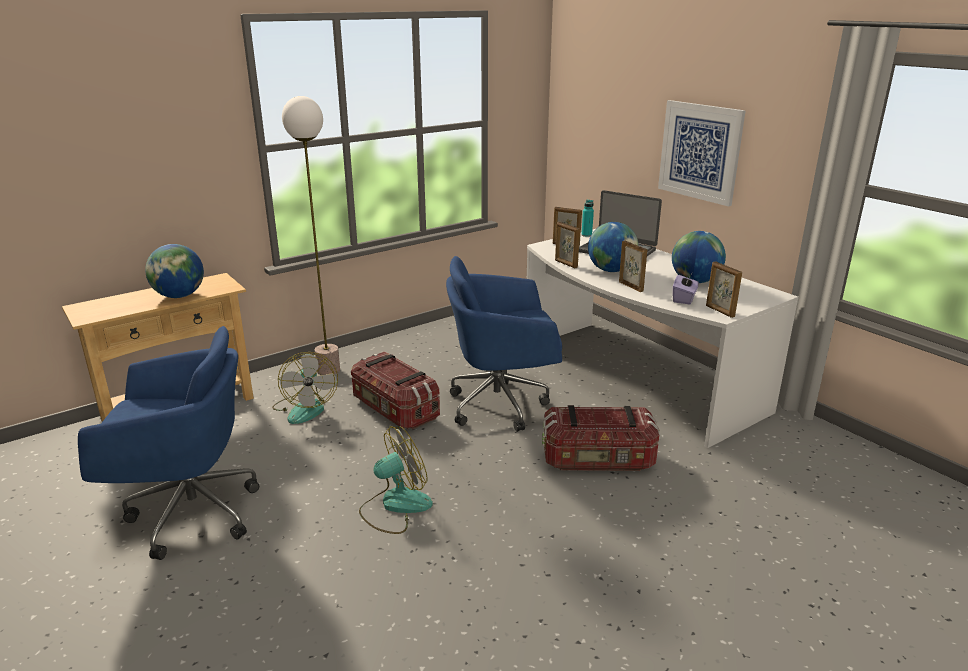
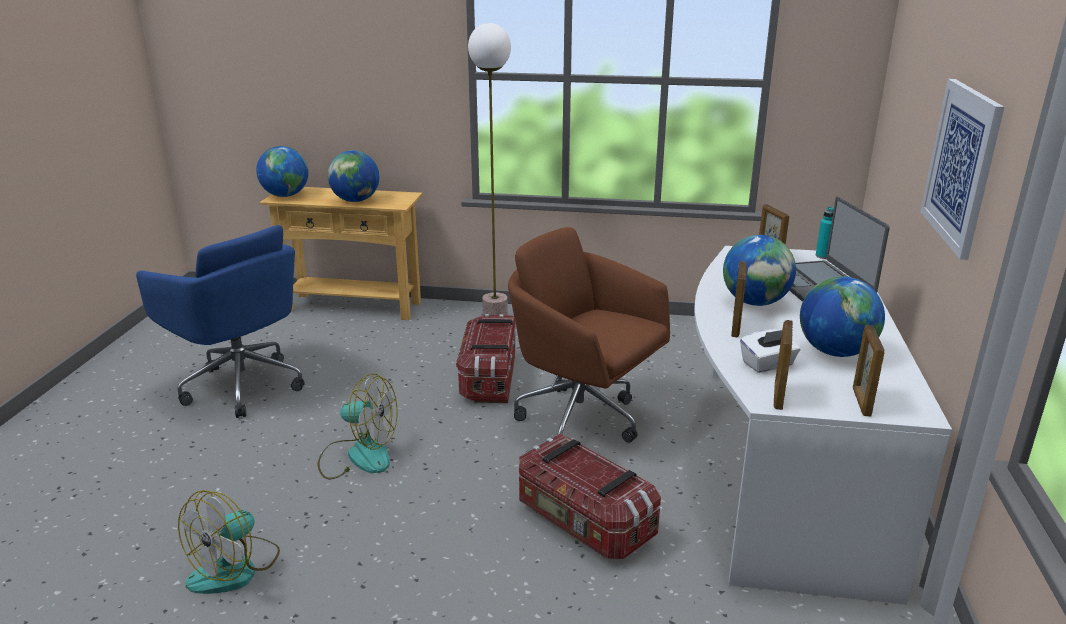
camera: 45 degrees right, 0 degrees up
fan [272,352,338,424] -> fan moved to [178,490,280,594]
blue office chair [446,256,562,432] -> brown office chair [508,227,670,443]
picture frame [555,222,580,268] -> picture frame moved to [853,325,885,416]
purple tissue box [673,273,699,305] -> white tissue box [740,329,801,373]
none -> globe [256,146,308,197]

